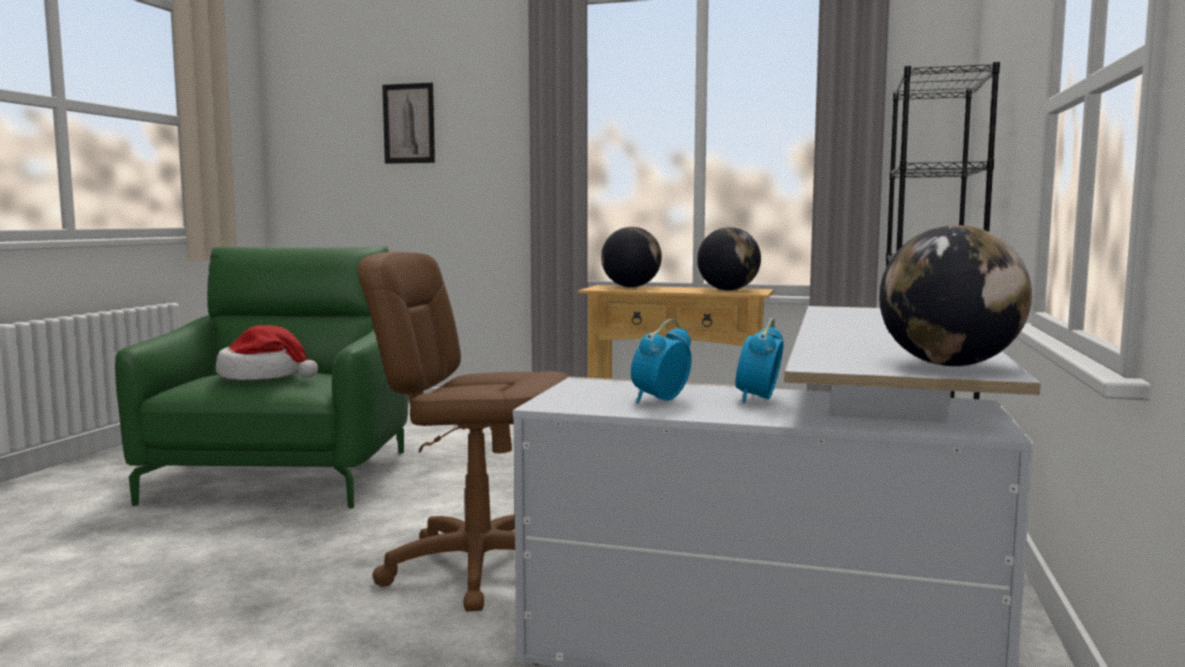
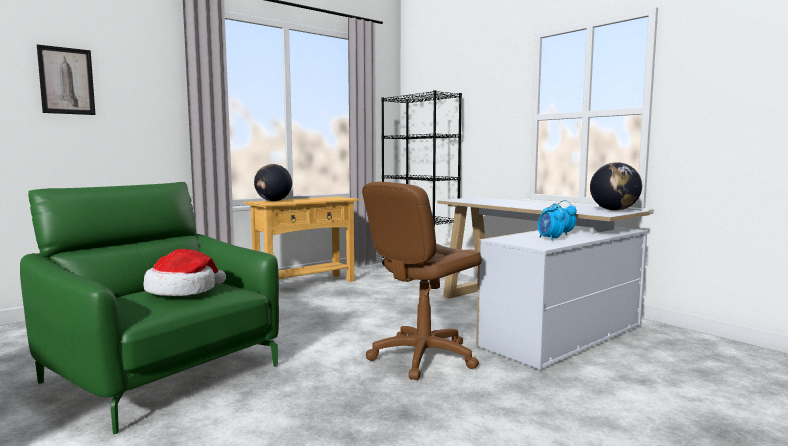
camera: 55 degrees left, 0 degrees up
globe [697,227,761,291] -> none

